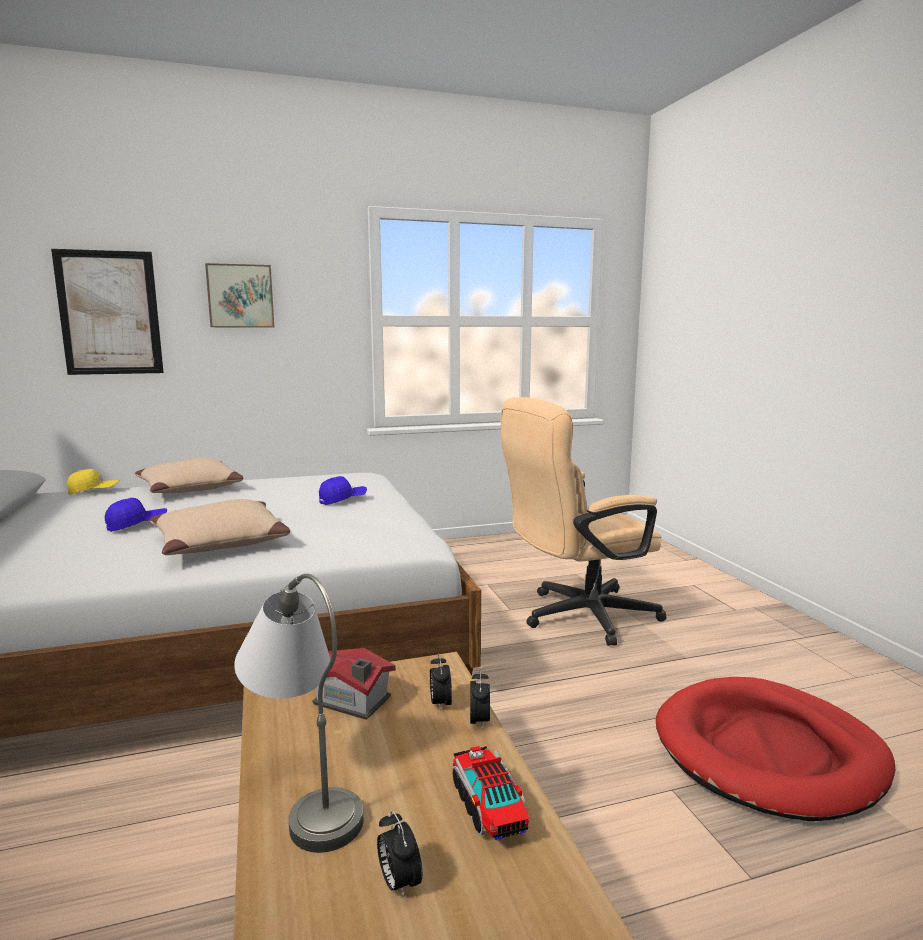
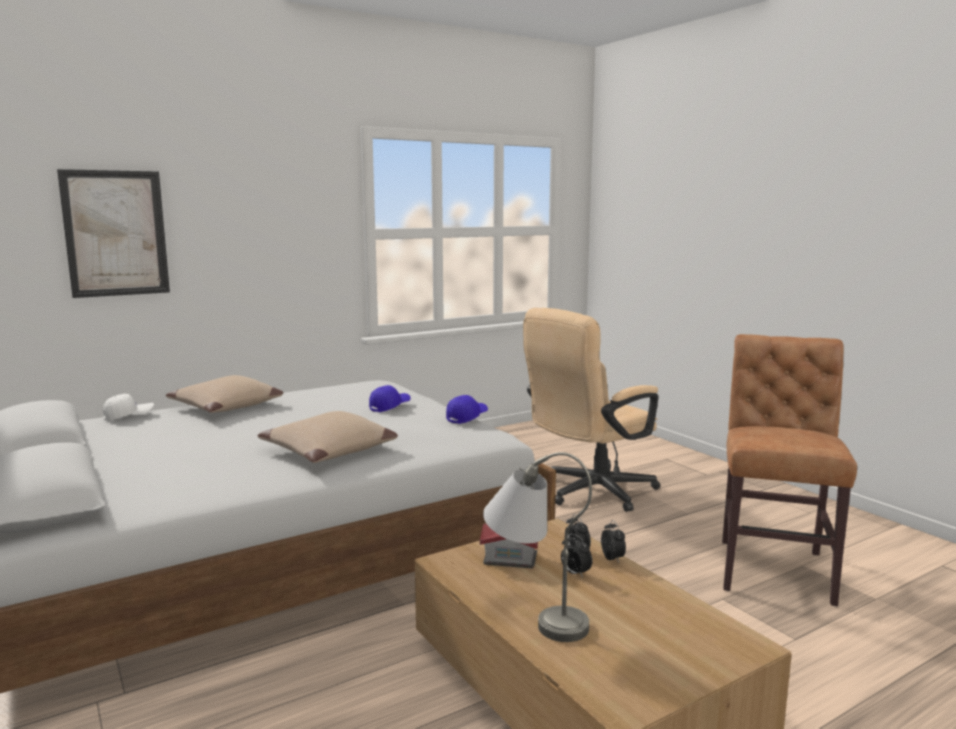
camera: 15 degrees left, 0 degrees up
yellow cap [67,469,119,495] -> white cap [103,394,154,421]
blue cap [105,498,167,532] -> blue cap moved to [446,395,488,424]
picture [205,263,274,327] -> none
alarm clock [377,810,422,900] -> alarm clock moved to [561,534,592,578]
toy truck [452,746,530,840] -> none
red dog bed [656,677,896,821] -> brown chair [722,334,857,606]

